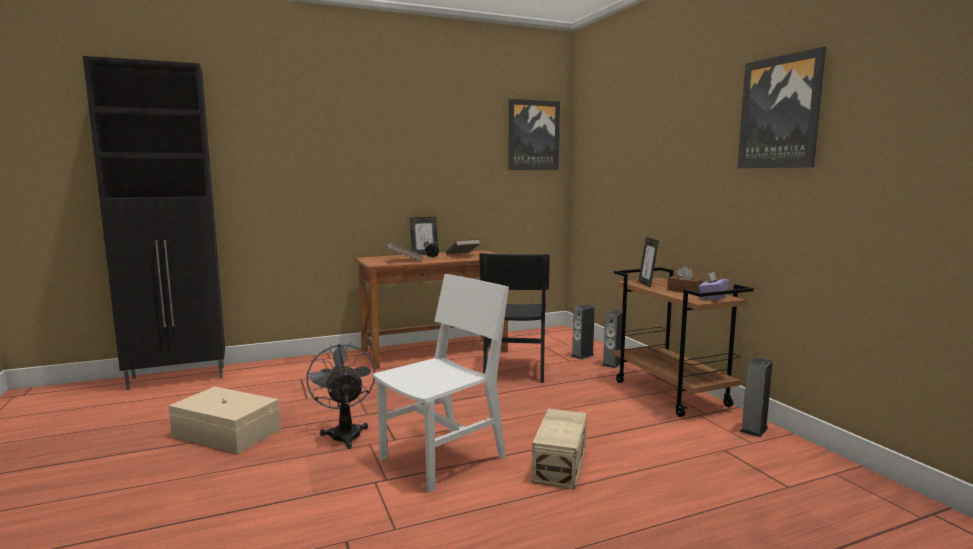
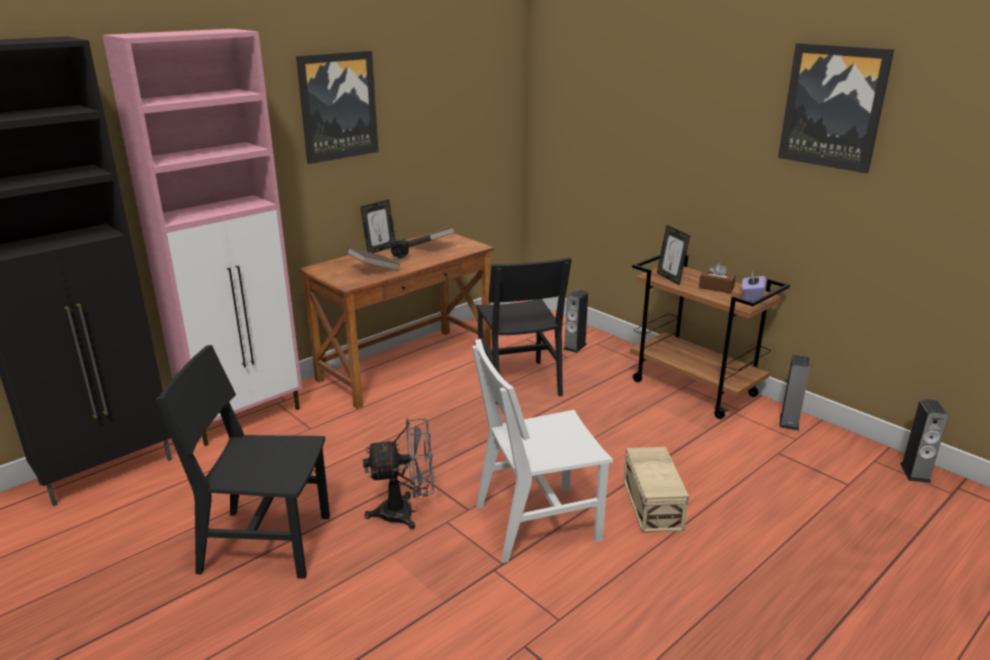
camera: 20 degrees left, 15 degrees up
beige storage box [169,387,280,454] -> black chair [155,345,330,579]
grey fan [306,342,375,449] -> grey fan turned 120 degrees clockwise [363,418,434,530]
white chair [373,274,509,492] -> white chair turned 135 degrees counterclockwise [472,339,613,563]
picture [508,99,560,170] -> picture moved to [296,51,379,164]
speaker [602,310,622,368] -> speaker moved to [900,399,948,483]
none -> pink cabinet [102,29,302,446]

